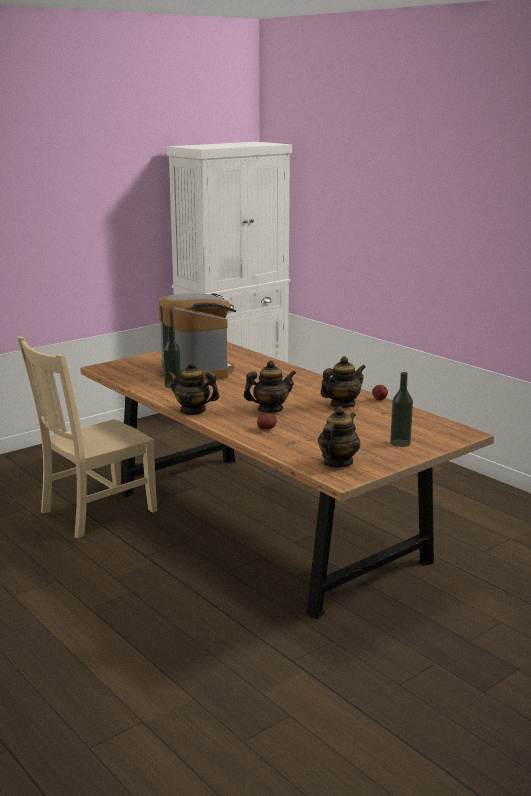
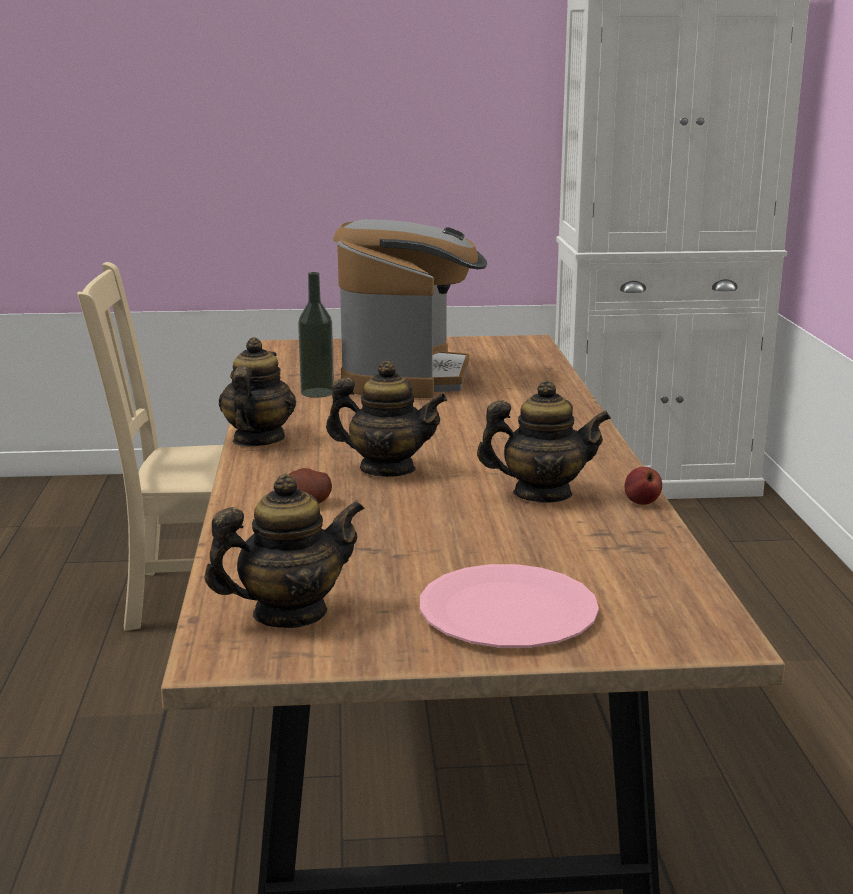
camera: 35 degrees right, 0 degrees up
teapot [167,361,219,415] -> teapot turned 45 degrees clockwise [219,337,296,446]
bottle [390,372,413,447] -> pink plate [420,564,599,648]

